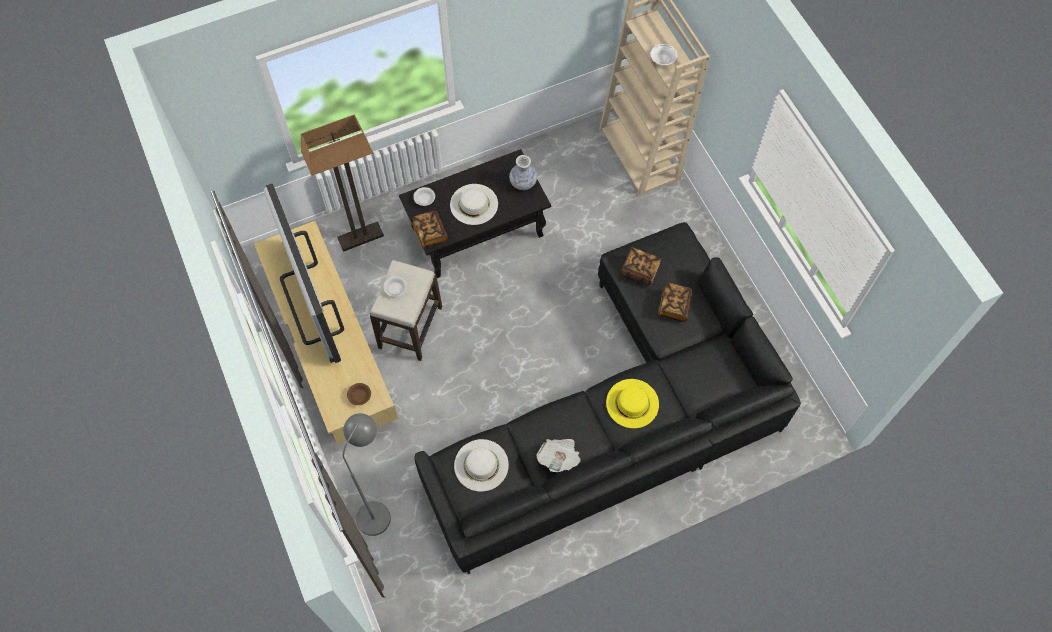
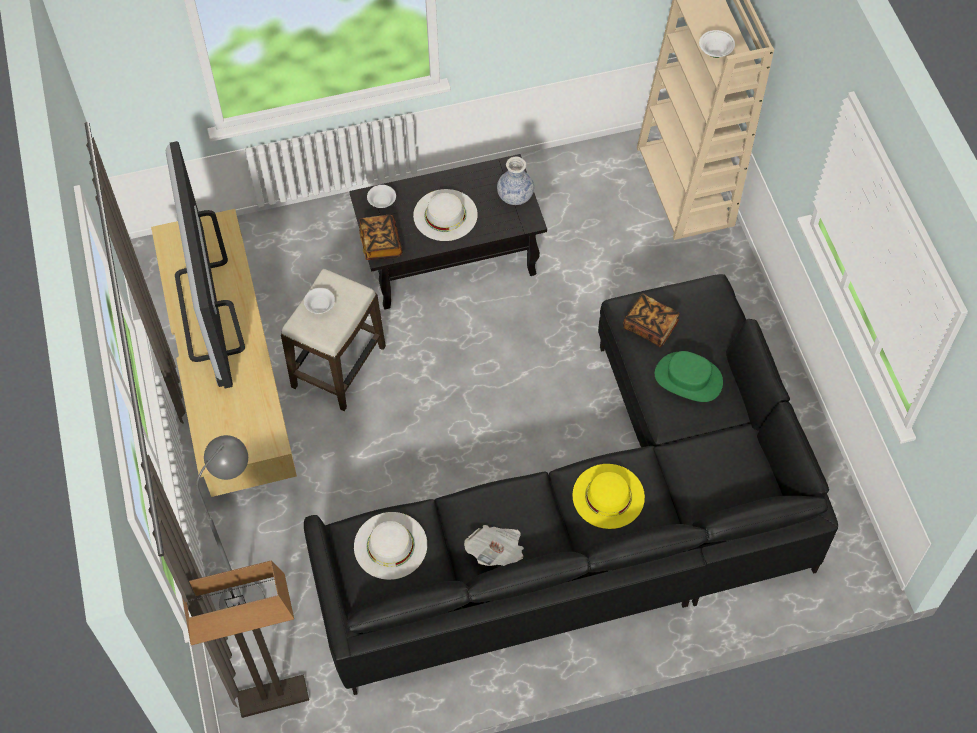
camera: 10 degrees right, 5 degrees down
floor lamp [301,115,384,252] -> floor lamp moved to [182,561,309,718]
brown bowl [347,383,371,405] -> none
book [658,283,693,322] -> green hat [655,351,723,402]

